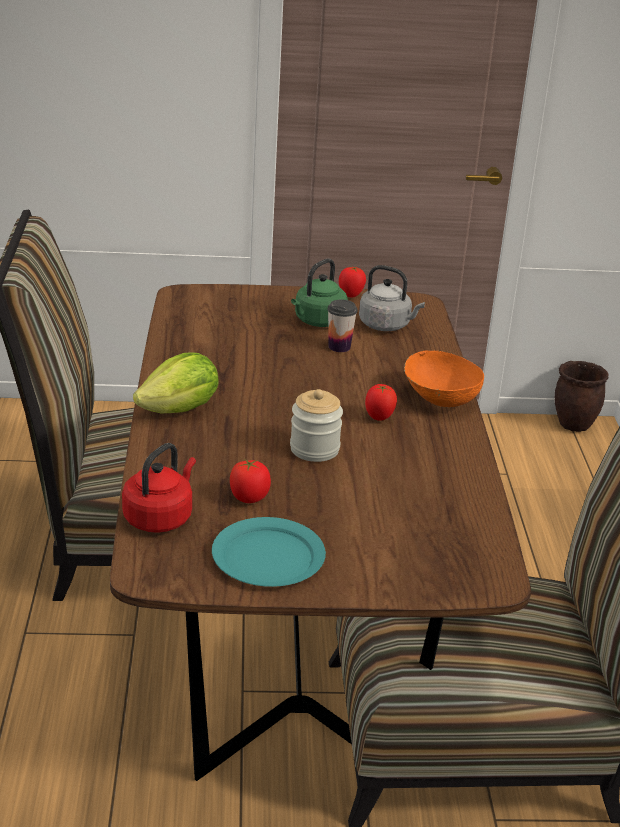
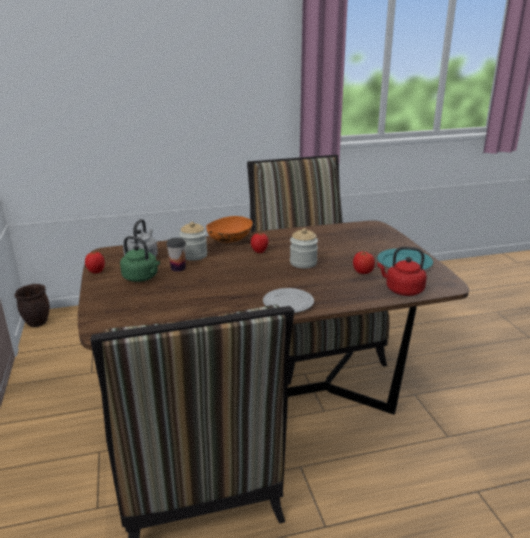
camera: 100 degrees left, 5 degrees down
lettuce [133,352,219,414] -> plate [263,288,314,313]
none -> jar [179,222,207,261]

